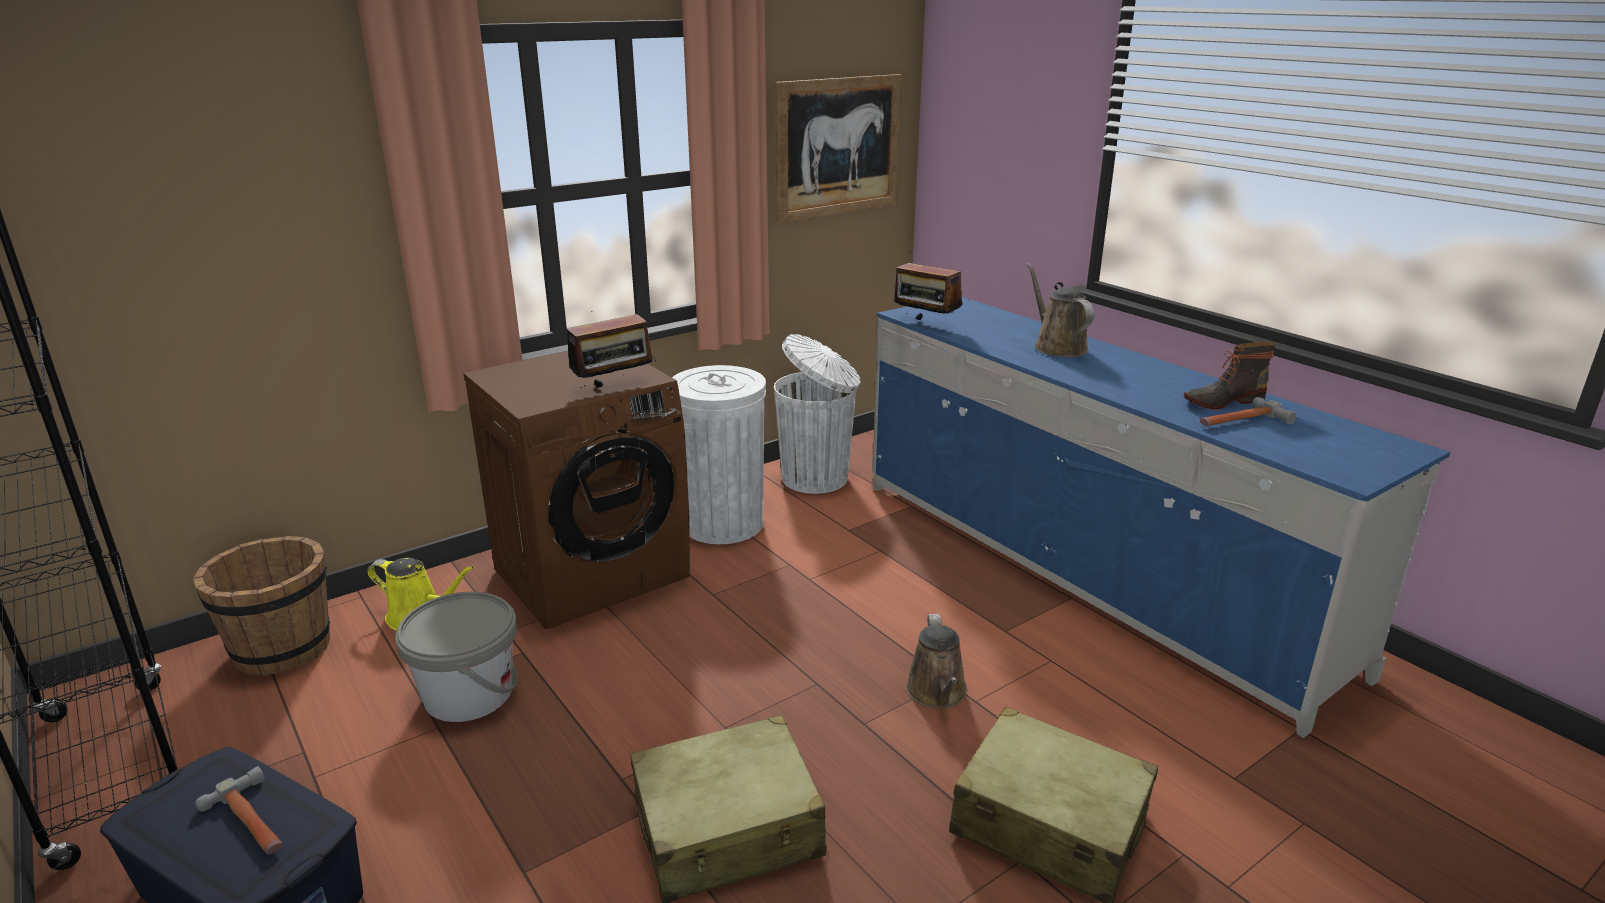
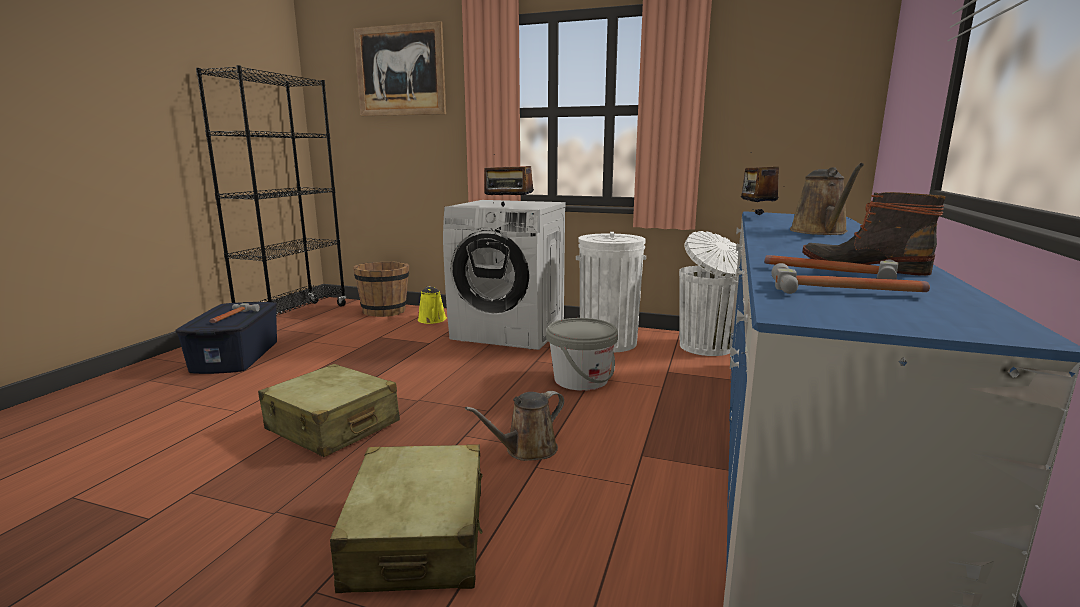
camera: 55 degrees right, 10 degrees down
grey bucket [395,592,518,722] -> grey bucket moved to [546,318,618,391]
brown washing machine [463,351,690,629] -> white washing machine [443,200,566,350]
picture [775,74,902,223] -> picture moved to [353,21,446,116]
brown watering can [1027,263,1094,357] -> brown watering can turned 150 degrees clockwise [790,163,864,235]
none -> hammer [772,263,930,294]

